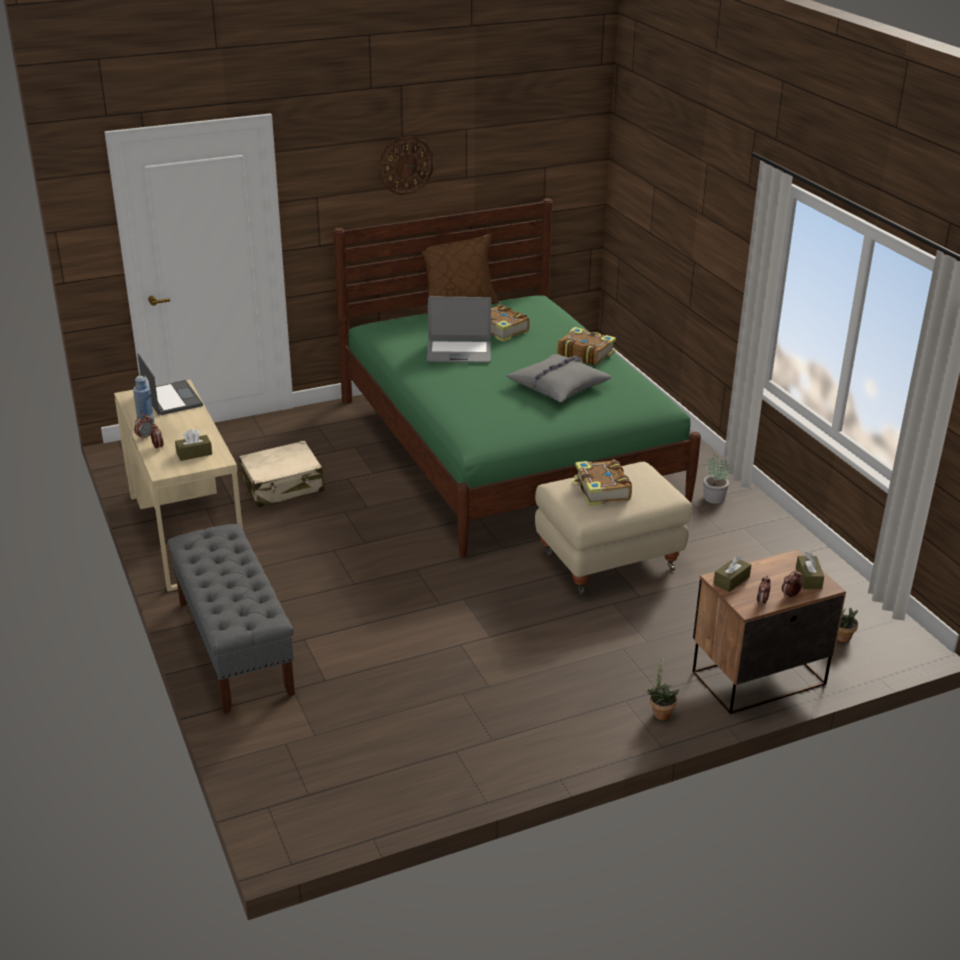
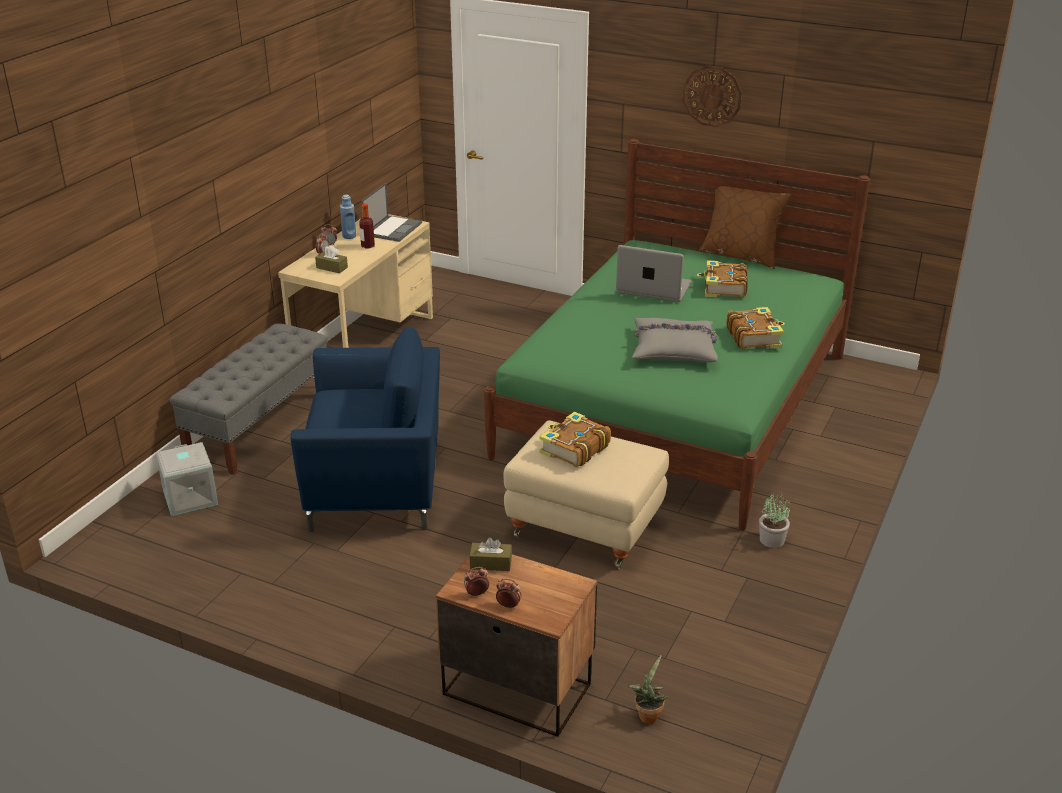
camera: 50 degrees right, 0 degrees up
beige suitcase [239,441,325,507] -> none
laptop [427,297,491,362] -> laptop turned 150 degrees clockwise [616,245,691,302]
potted plant [645,658,679,720] -> none
brown tissue box [796,553,824,589] -> none
none -> grey storage box [156,442,218,516]
none -> blue armchair [291,327,440,532]
none -> bottle [359,204,375,249]

